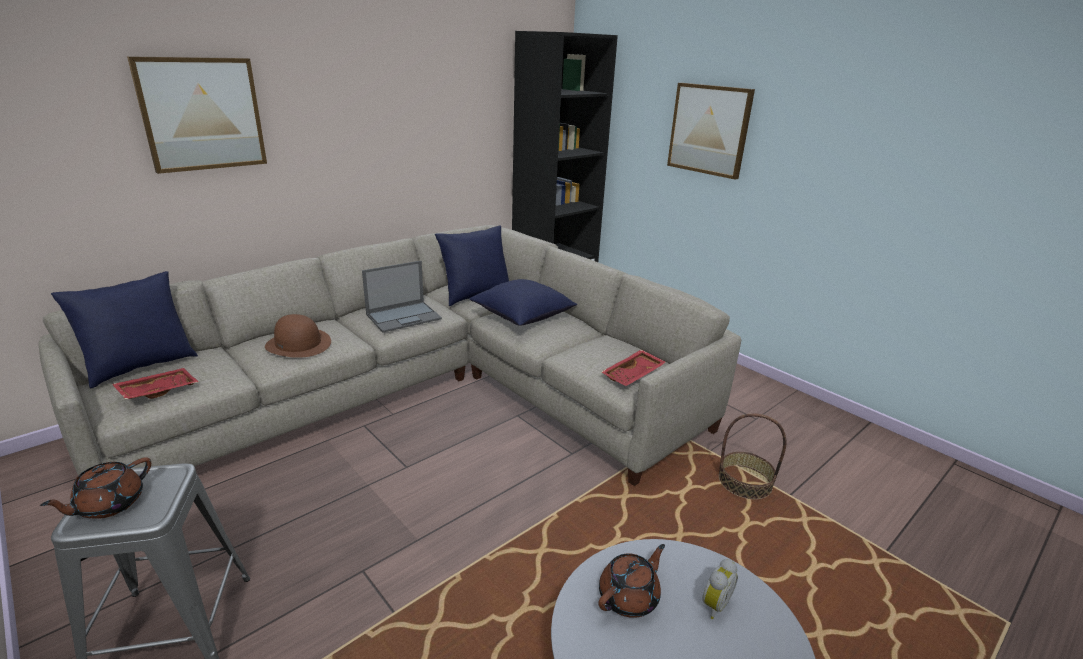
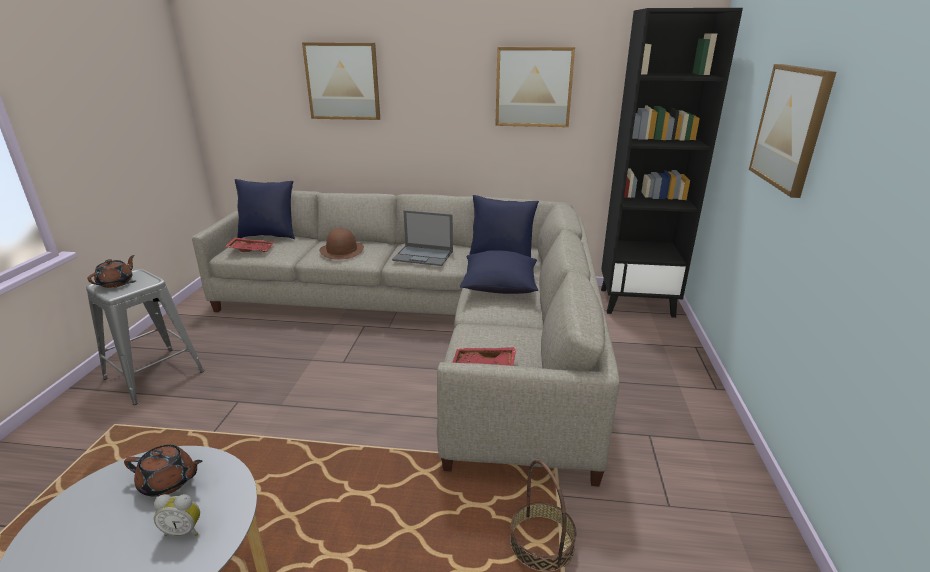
camera: 50 degrees right, 0 degrees up
brown teapot [40,457,151,519] -> brown teapot turned 120 degrees clockwise [87,255,135,288]
none -> picture [495,47,575,127]

